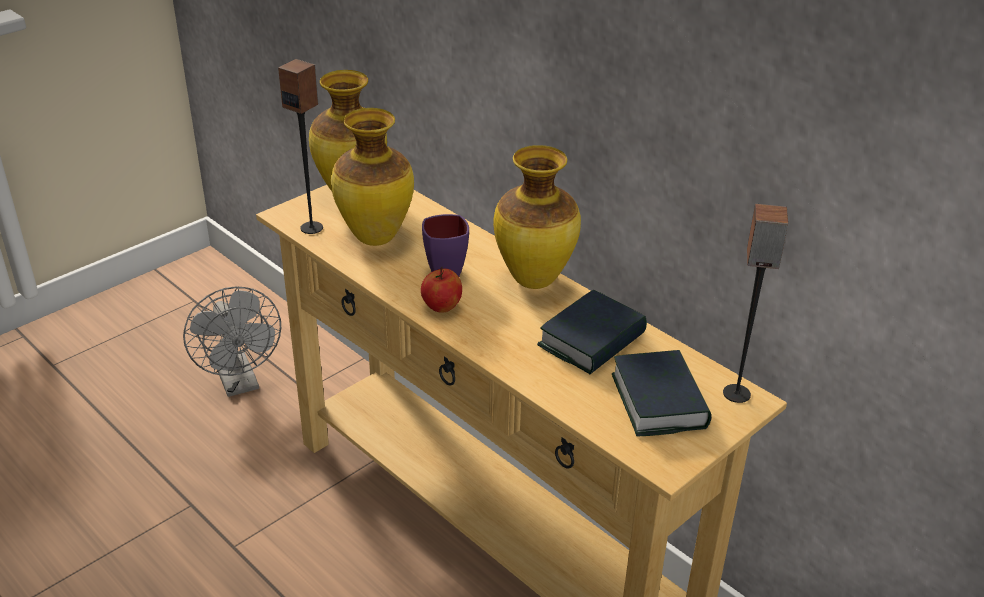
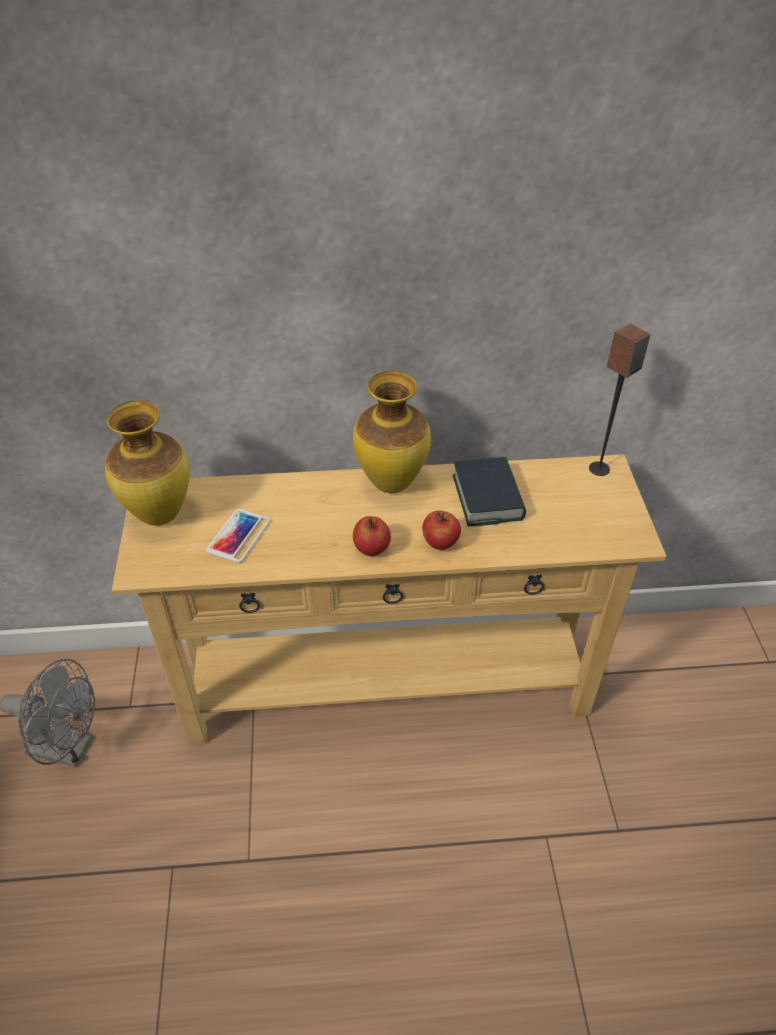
camera: 50 degrees left, 10 degrees up
speaker [278,59,323,234] -> none
vase [331,108,414,246] -> phone [206,509,271,563]
purple mug [422,214,469,277] -> none
book [612,350,711,437] -> none
none -> apple [422,511,461,550]

